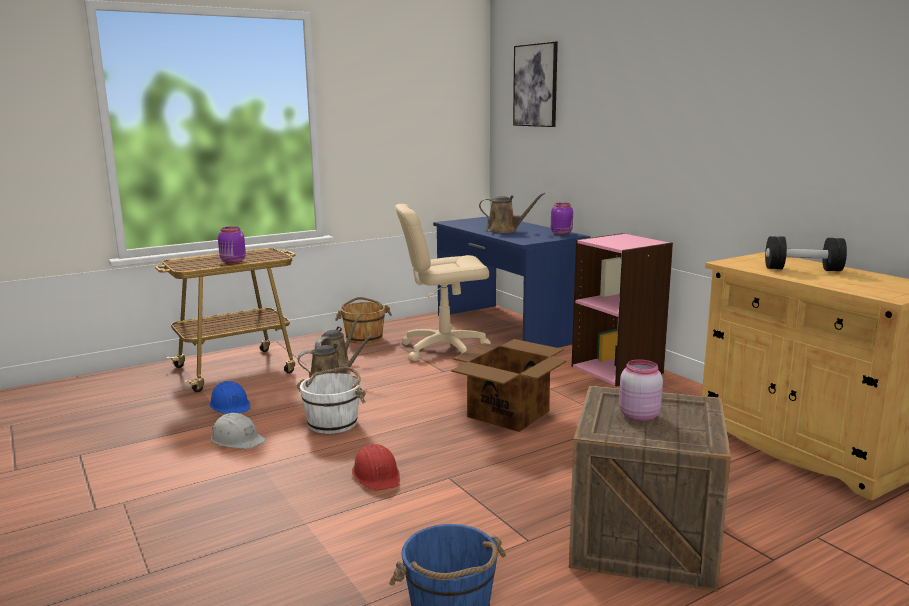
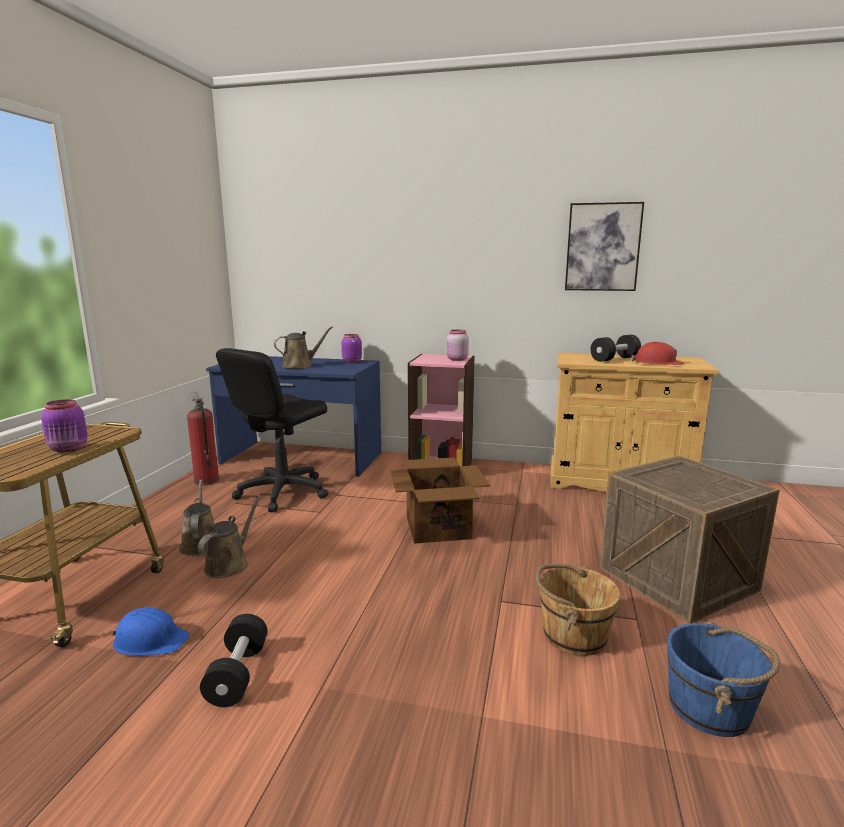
camera: 45 degrees left, 0 degrees up
white hard hat [211,413,266,449] -> black dumbbell [200,614,268,707]
white bucket [297,367,366,434] -> none
brown bucket [335,297,392,344] -> brown bucket moved to [536,564,620,656]
red hard hat [352,444,400,491] -> red hard hat moved to [632,342,684,365]
beige office chair [395,204,491,363] -> black office chair [216,348,328,512]
picture [513,41,558,127] -> picture moved to [565,202,644,291]
pink jar [619,359,663,421] -> pink jar moved to [447,330,469,361]
none -> fire extinguisher [187,393,219,485]

